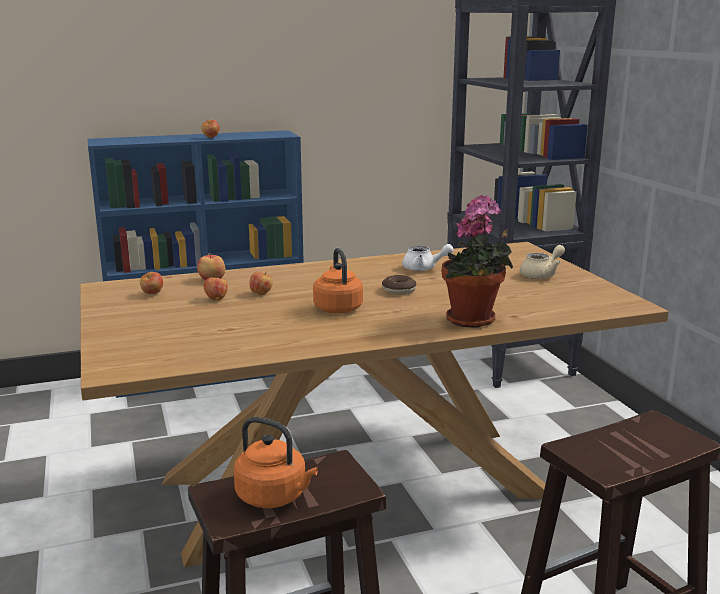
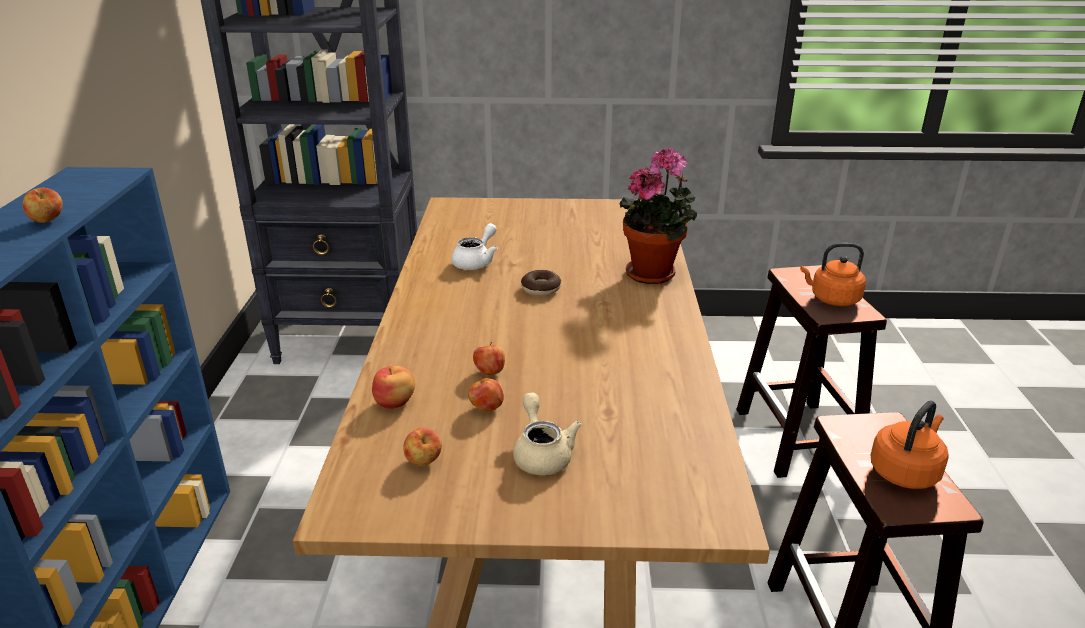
camera: 70 degrees left, 10 degrees up
orange kettle [313,248,363,313] -> orange kettle moved to [800,243,866,306]
beige teapot [520,245,565,279] -> beige teapot moved to [513,393,582,475]

